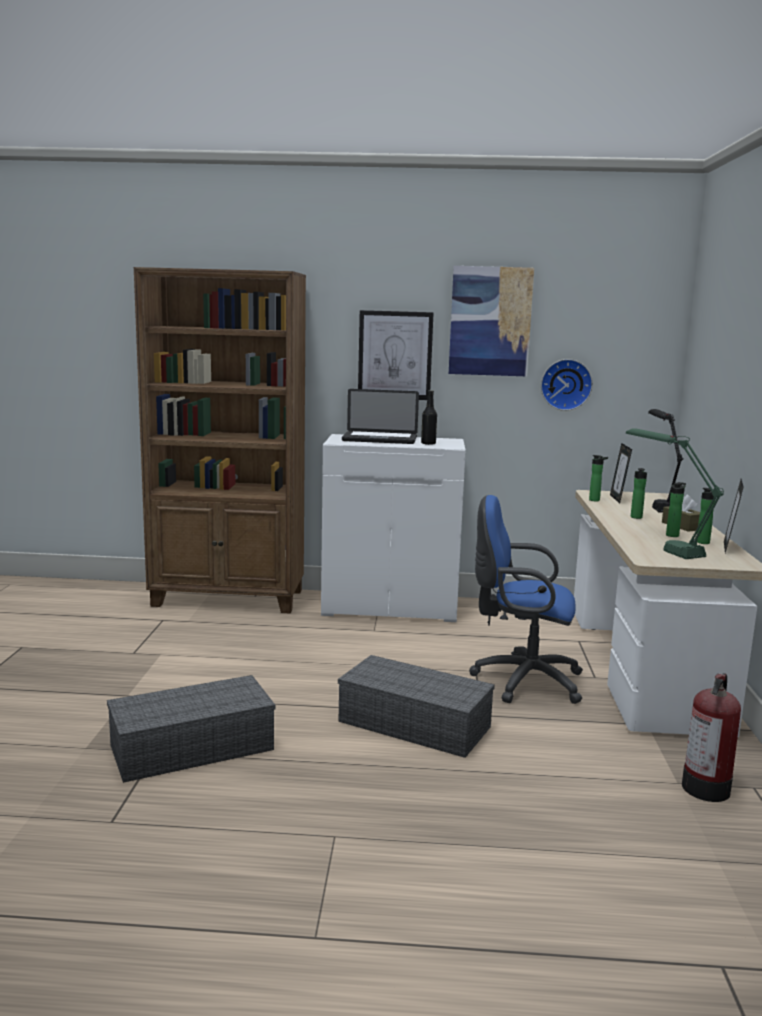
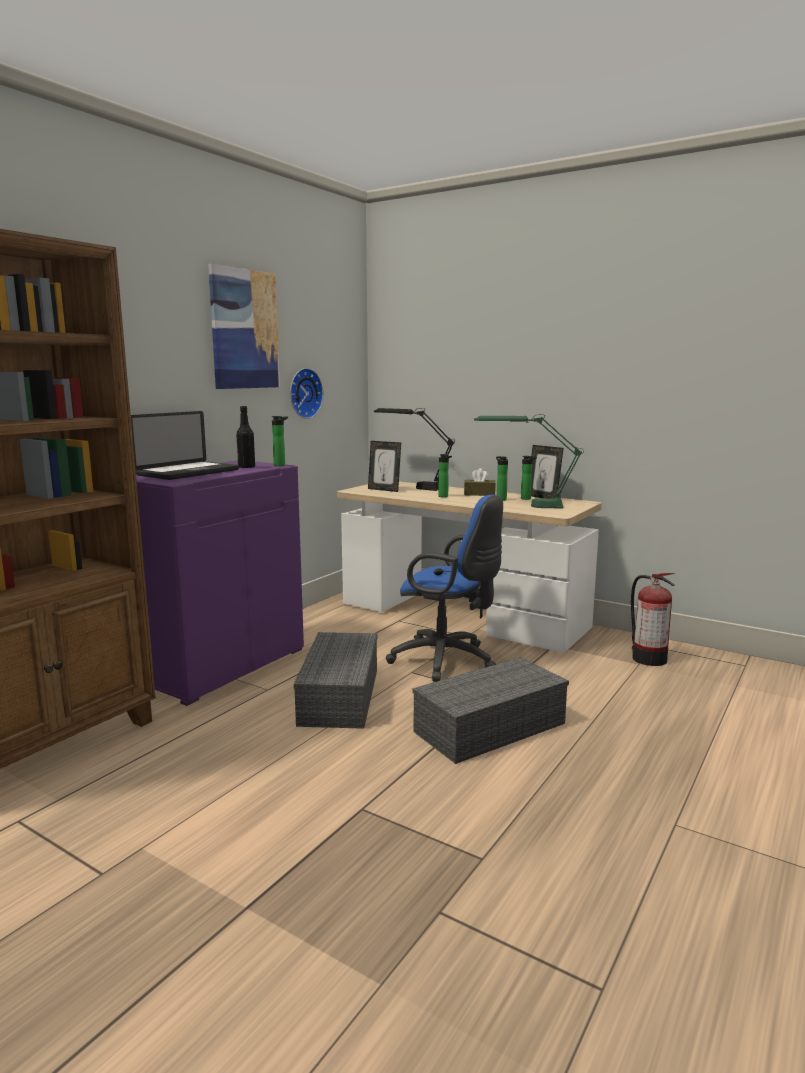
camera: 60 degrees left, 0 degrees up
grey storage box [107,675,275,783] -> grey storage box moved to [294,632,378,729]
white cabinet [321,434,466,622] -> purple cabinet [136,460,304,706]
picture [358,310,433,400] -> none
blue office chair [469,495,583,704] -> blue office chair turned 105 degrees counterclockwise [386,495,503,682]
bottle [589,455,608,501] -> bottle moved to [272,416,288,466]

